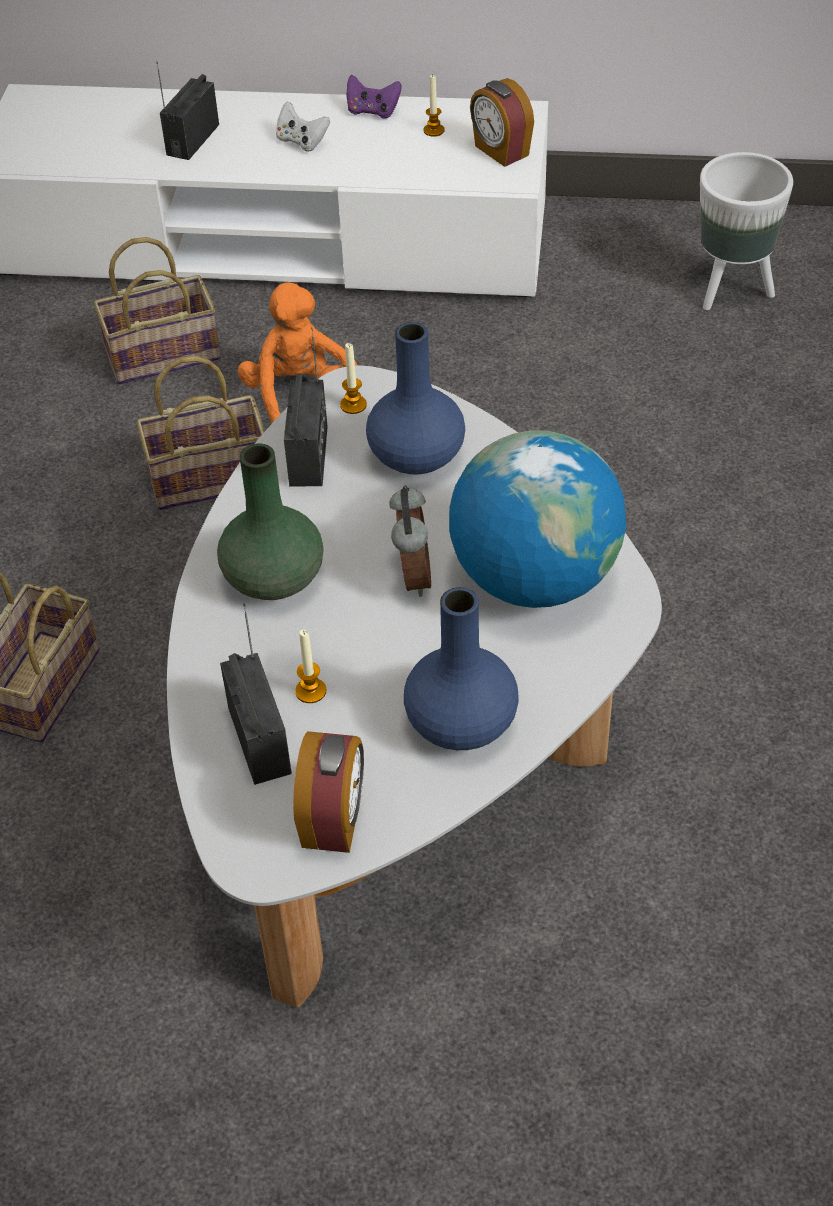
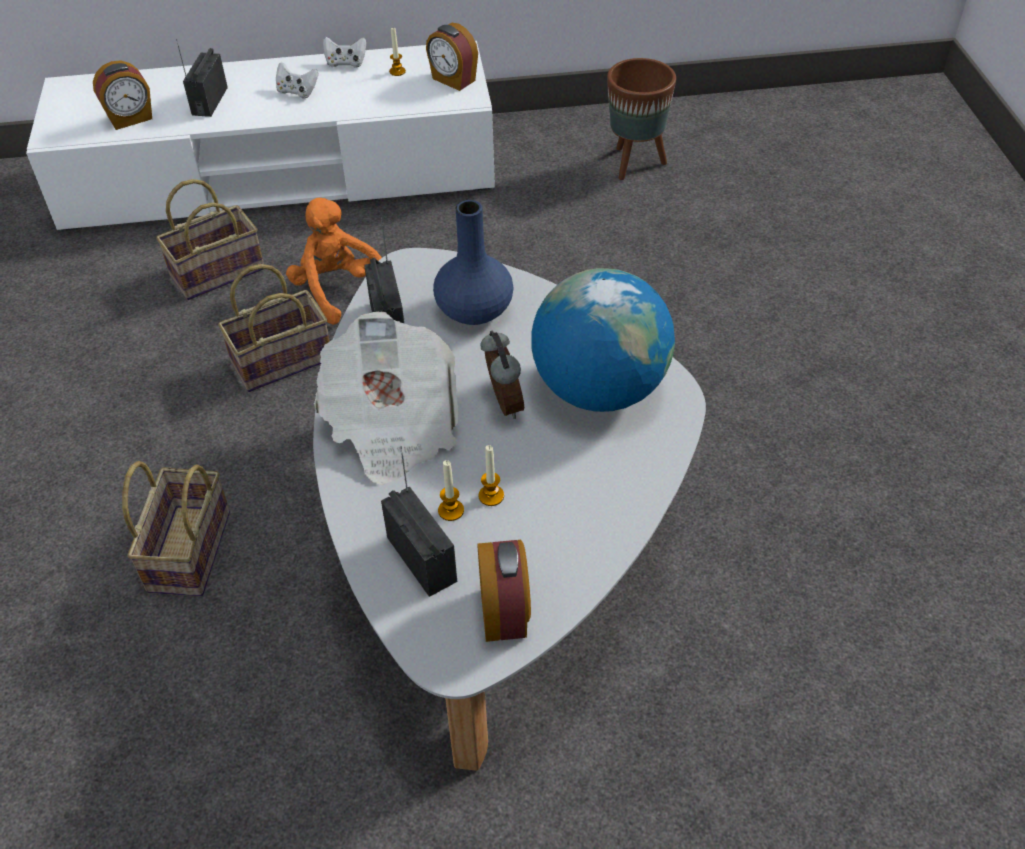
camera: 15 degrees left, 0 degrees up
green vase [217,443,324,600] -> newspaper [314,312,458,485]
candle [340,343,367,414] -> candle moved to [478,445,504,506]
purple game controller [346,75,402,119] -> white game controller [323,37,366,68]
blue vase [404,587,519,750] -> none
white planter [700,152,793,310] -> brown planter [607,58,676,180]
none -> alarm clock [93,60,152,130]

